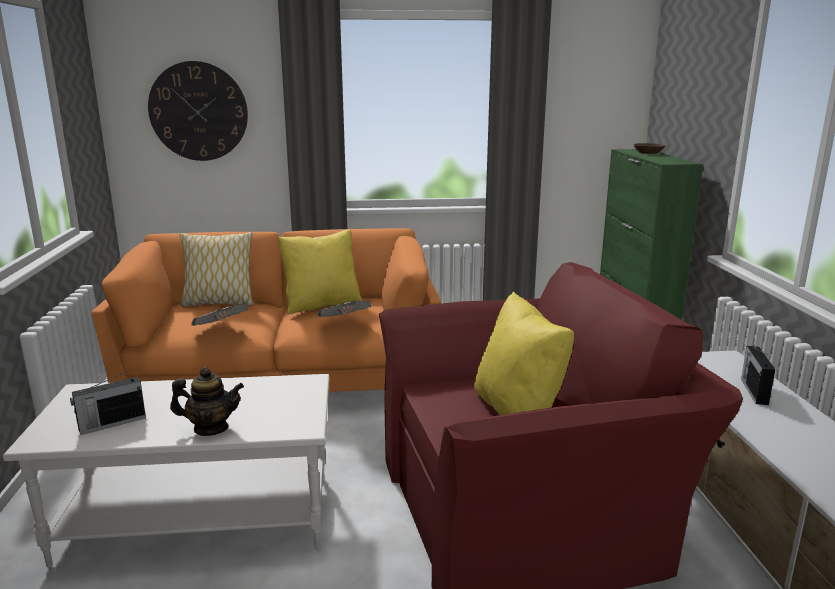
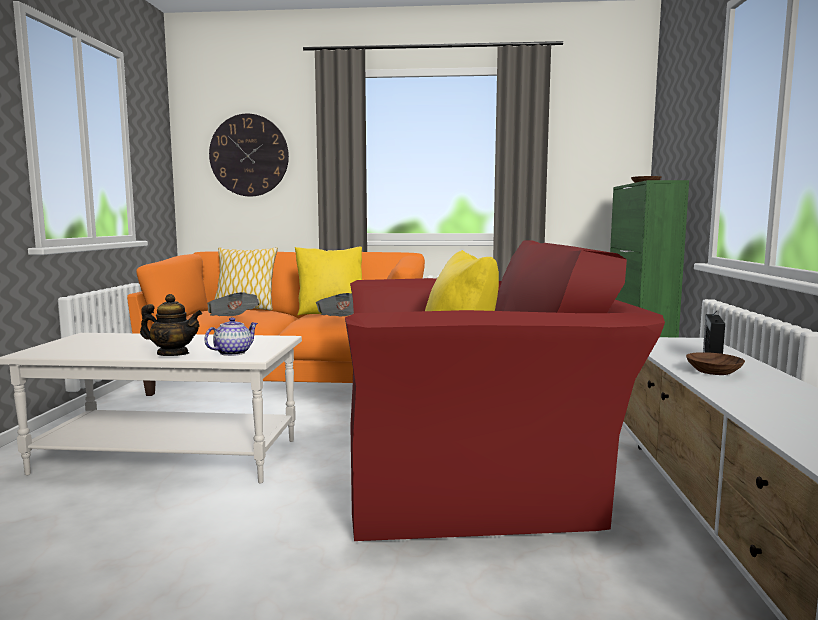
camera: 10 degrees right, 10 degrees down
radio [70,370,146,435] -> none
none -> teapot [204,317,258,356]
none -> brown bowl [686,352,745,375]

